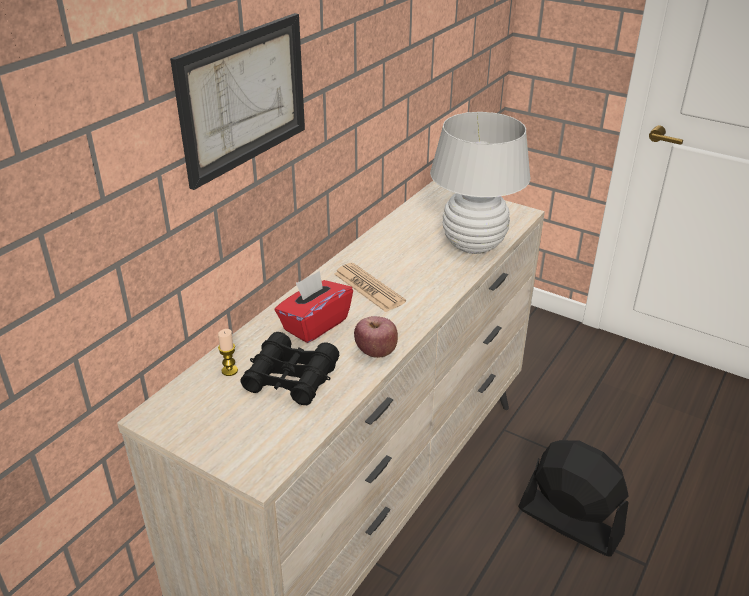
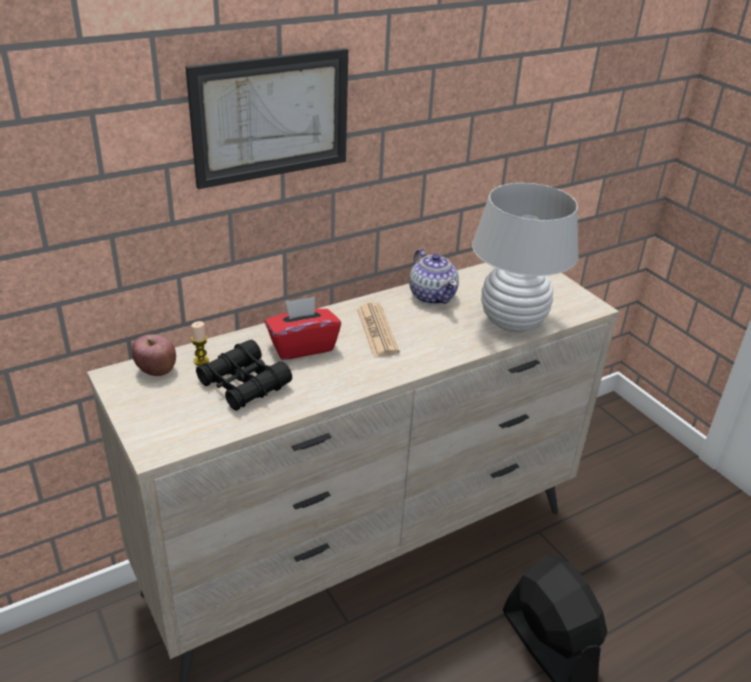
camera: 25 degrees right, 0 degrees up
apple [354,316,398,358] -> apple moved to [132,335,176,376]
none -> teapot [409,249,459,305]

